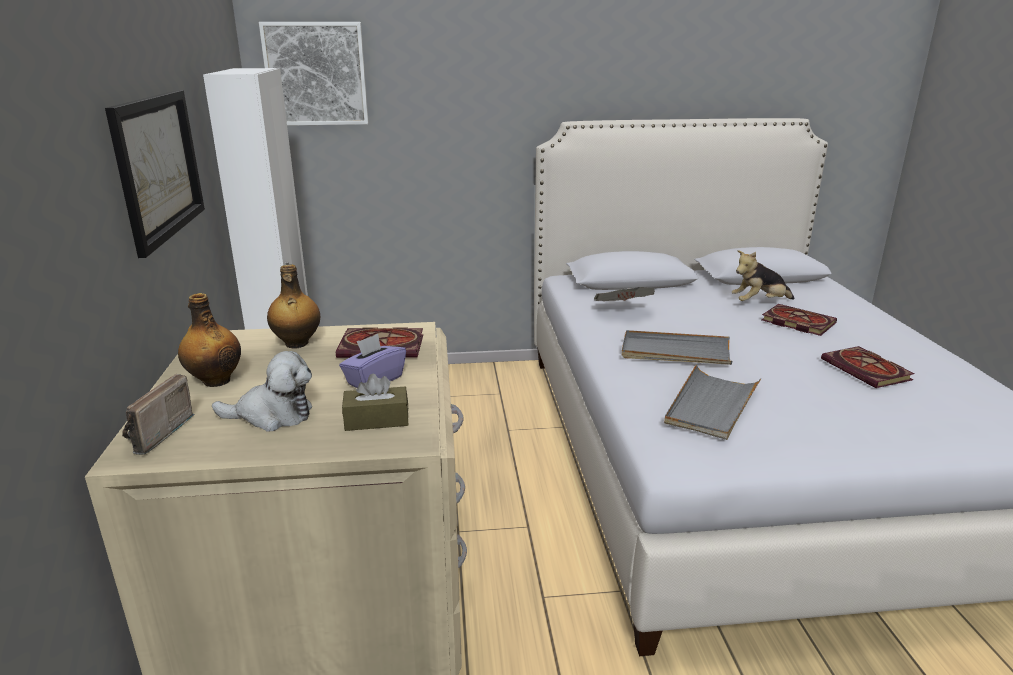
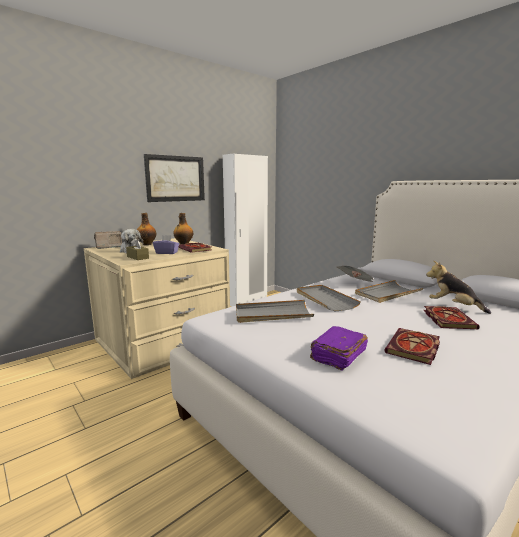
camera: 55 degrees right, 10 degrees down
picture [259,22,369,126] -> none
none -> purple book [310,326,368,371]
none -> grey tray [355,280,423,303]

